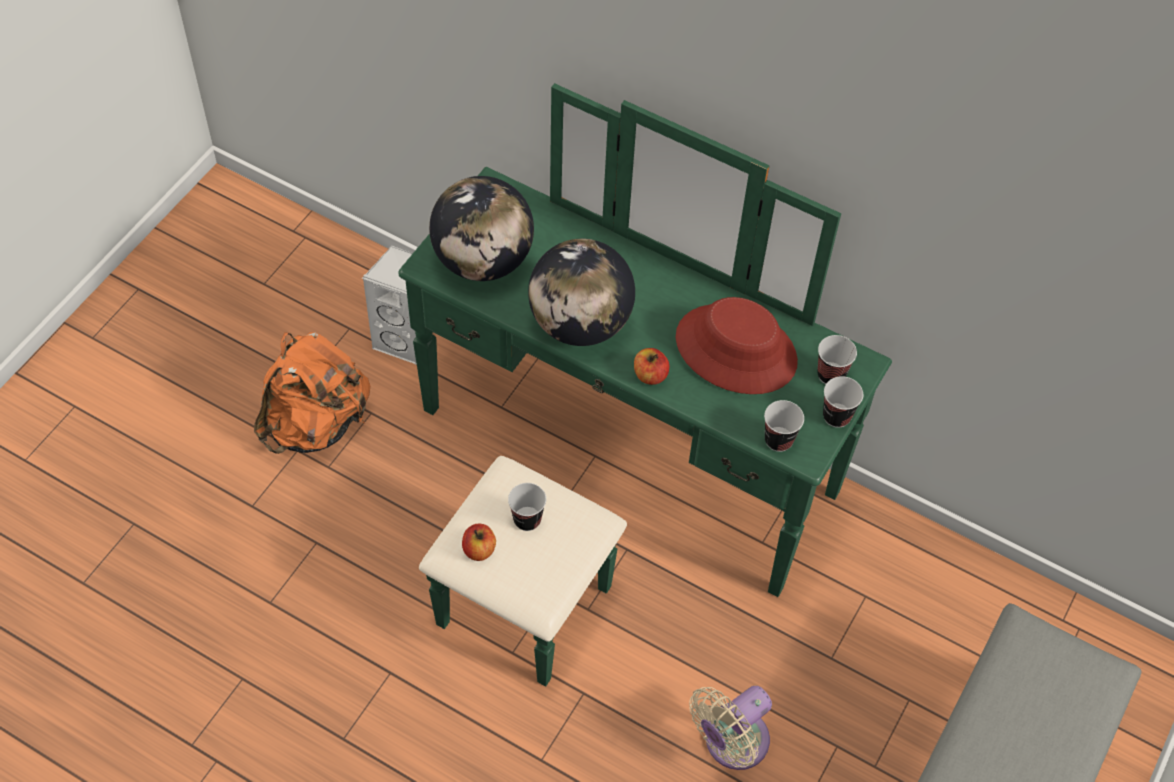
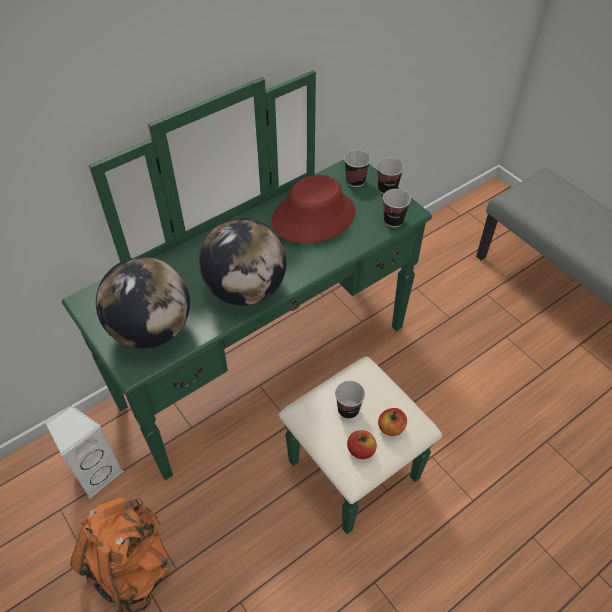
camera: 65 degrees left, 5 degrees down
apple [634,348,669,385] -> apple moved to [378,408,407,436]
beige fan [689,686,772,770] -> none

